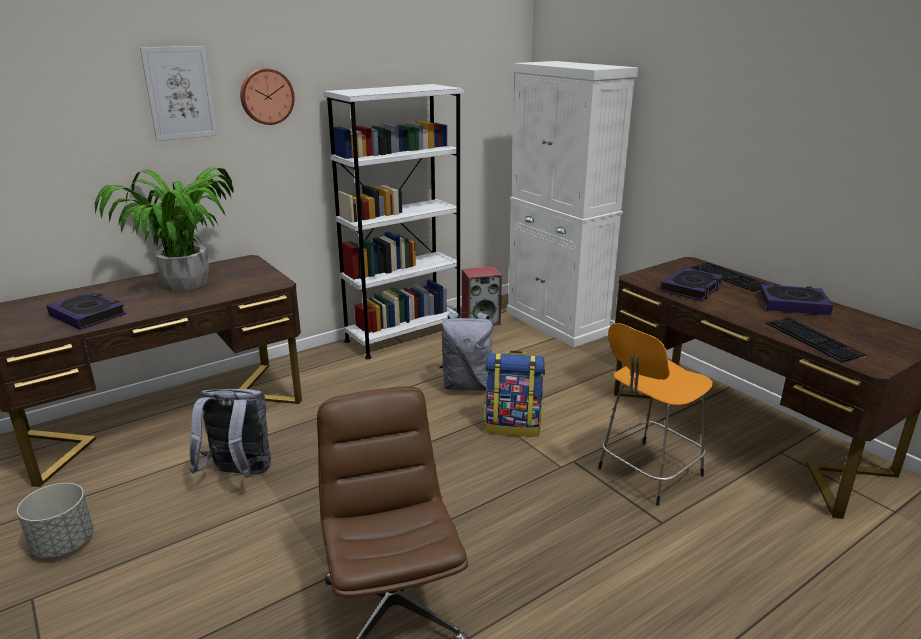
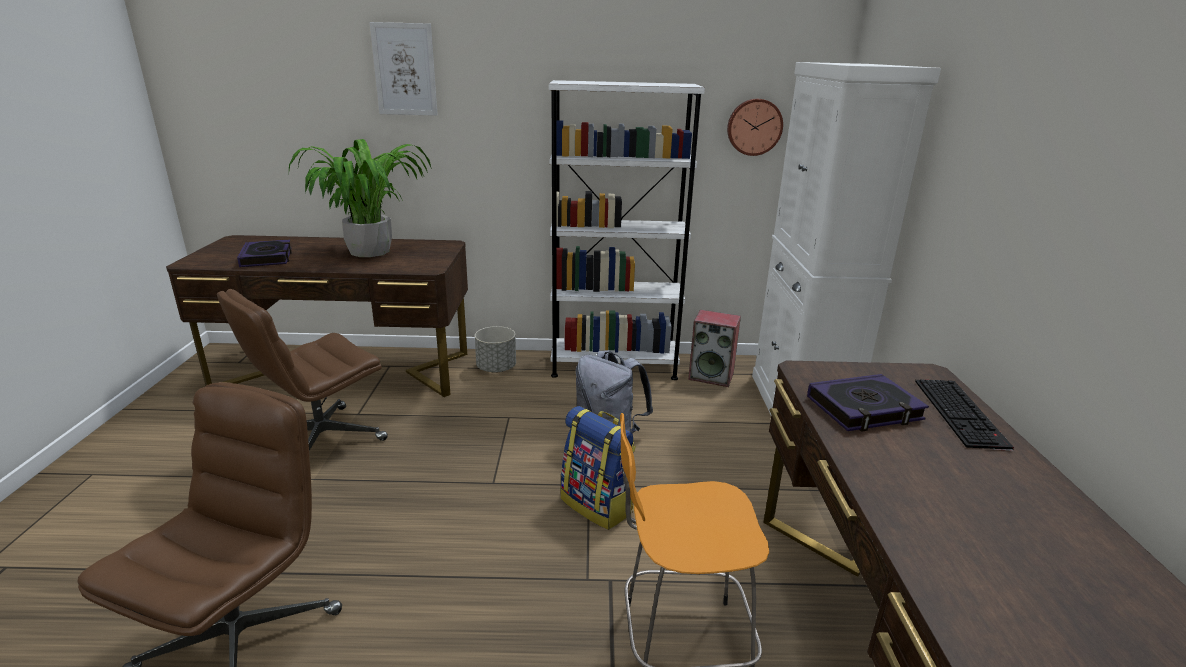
camera: 35 degrees right, 0 degrees up
grey planter [17,483,93,558] -> grey planter moved to [475,326,516,373]
grey backpack [190,389,271,479] -> brown office chair [217,289,388,451]
wall clock [240,68,295,125] -> wall clock moved to [727,99,783,156]
book [759,284,833,315] -> none
keyboard [766,317,866,362] -> none

